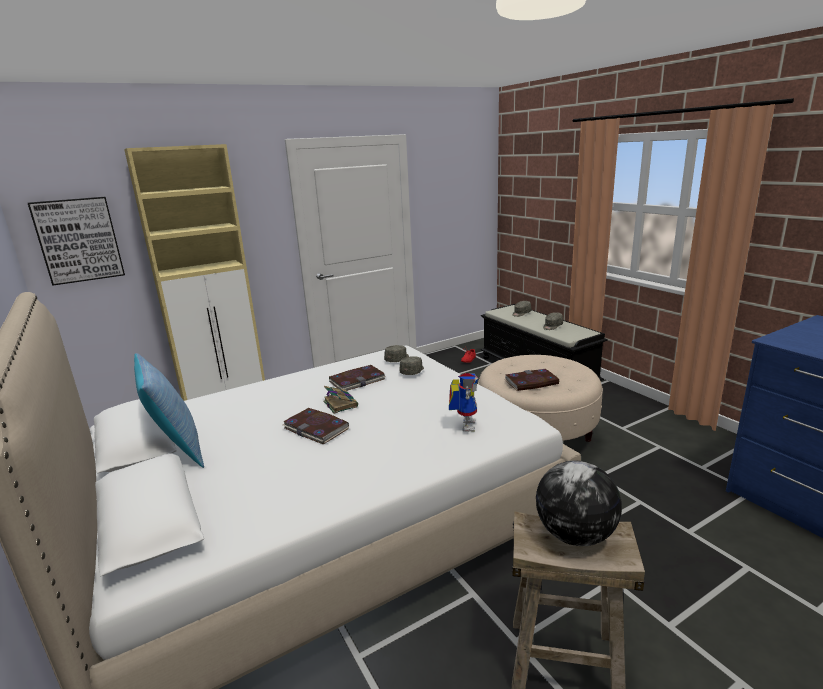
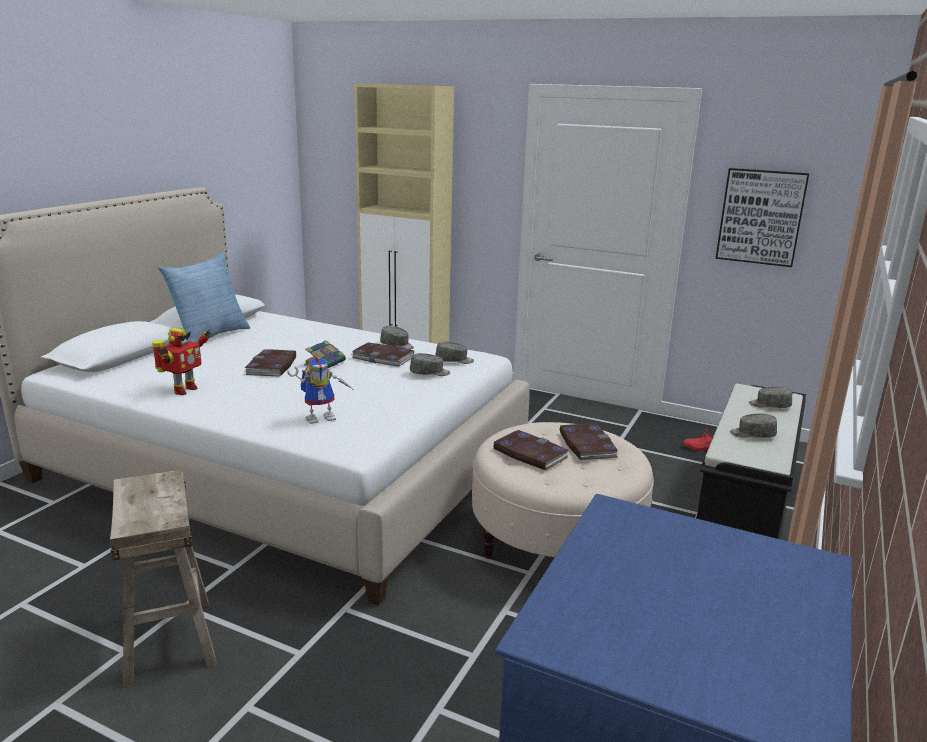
camera: 55 degrees right, 0 degrees up
picture [28,197,125,286] -> picture moved to [716,168,809,267]
globe [536,460,622,546] -> none
none -> toy robot [152,328,211,395]
none -> grey cap [380,326,414,350]
none -> book [560,423,619,460]

